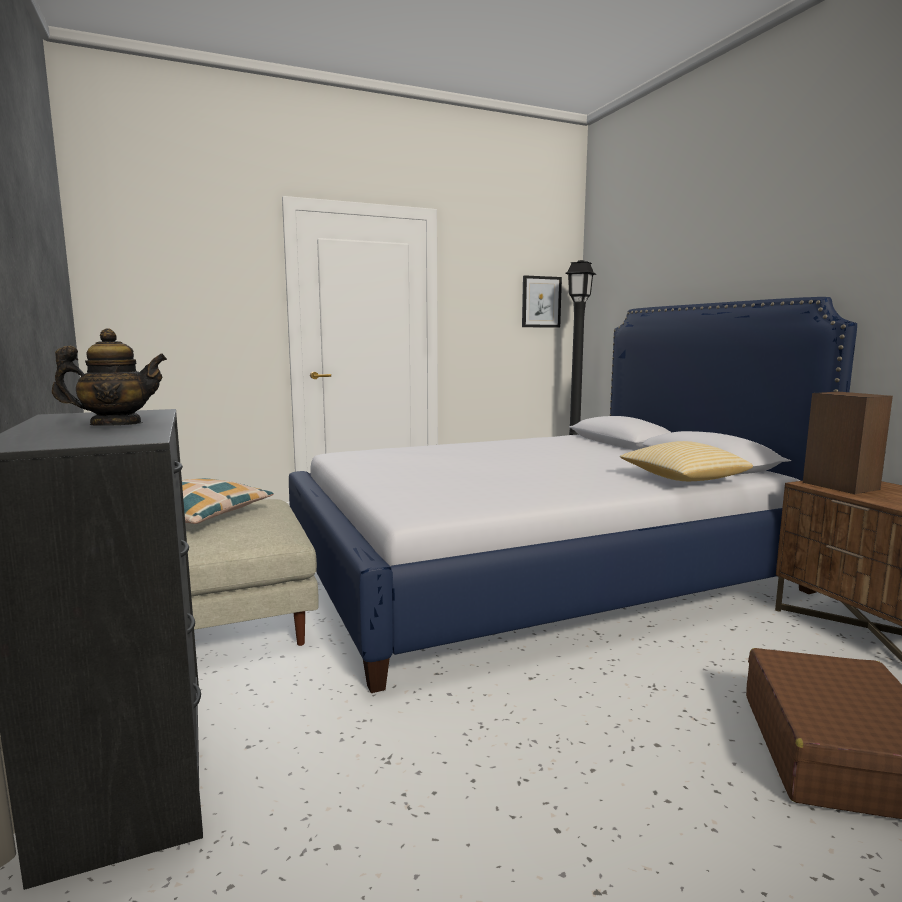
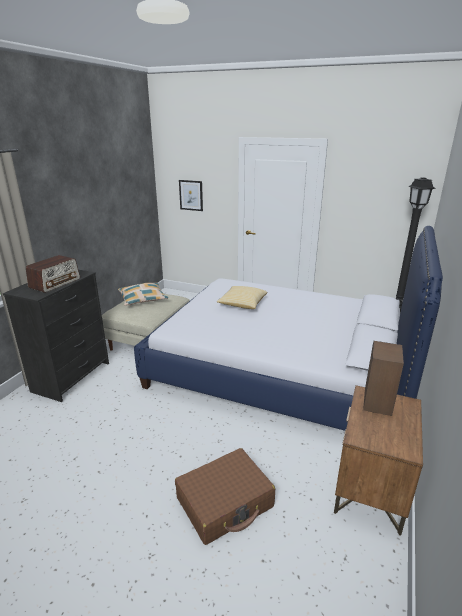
camera: 45 degrees right, 15 degrees up
teapot [52,329,167,426] -> radio [26,255,80,293]
picture [522,275,562,328] -> picture moved to [179,180,203,211]
pillow [620,441,753,481] -> pillow moved to [217,286,267,309]

